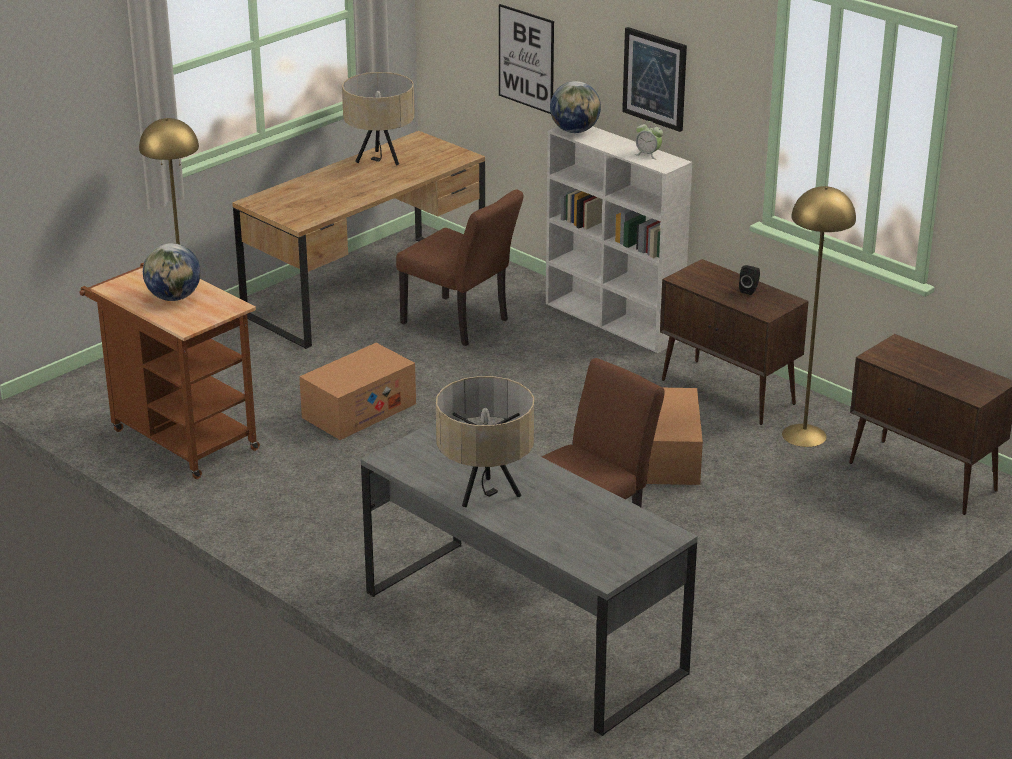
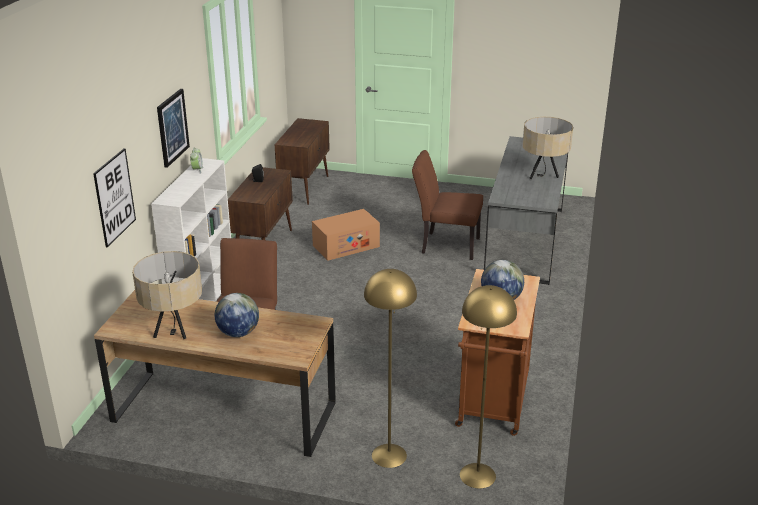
camera: 120 degrees left, 0 degrees up
cardboard box [299,343,416,440] -> none
globe [550,81,601,133] -> globe moved to [215,293,259,337]
yellow floor lamp [782,186,856,447] -> yellow floor lamp moved to [460,285,517,489]

